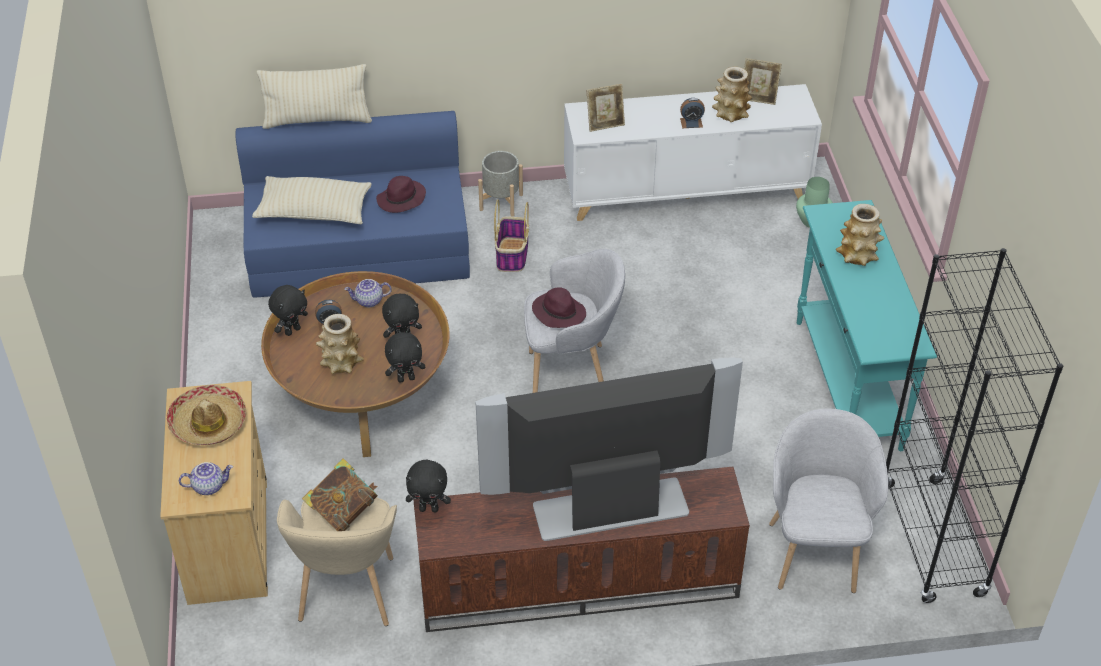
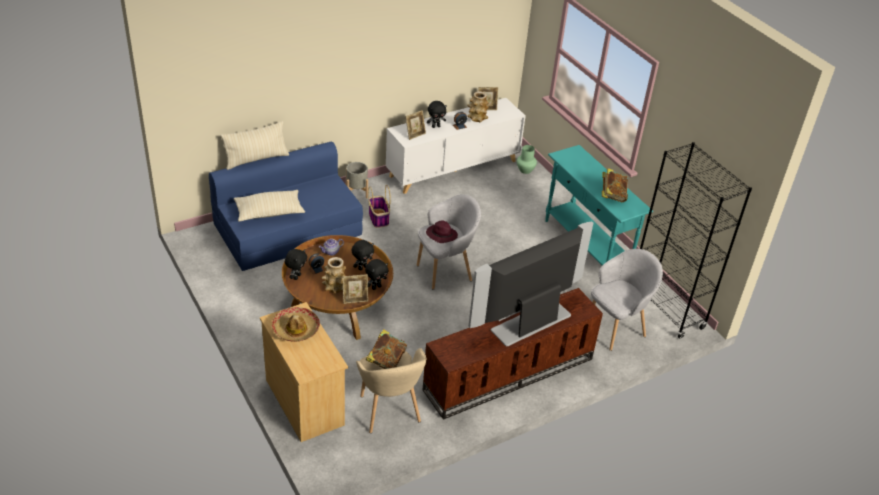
camera: 25 degrees left, 5 degrees down
teapot [179,462,233,495] -> none
purple hat [376,176,426,213] -> none
black plush toy [406,460,451,513] -> black plush toy moved to [427,101,447,128]
grey armchair [769,409,888,593] -> grey armchair turned 75 degrees clockwise [591,249,663,351]
vase [836,204,884,266] -> none
none -> picture frame [342,274,368,304]
none -> book [602,168,628,202]

